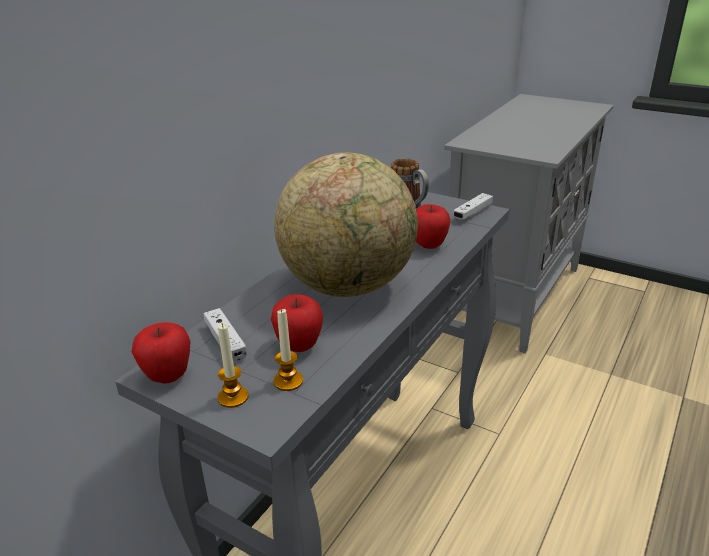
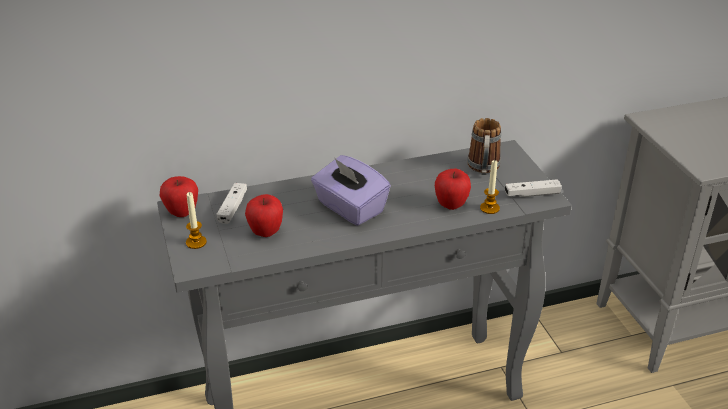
camera: 40 degrees right, 5 degrees up
candle [273,308,303,391] -> candle moved to [480,160,500,214]
globe [274,152,418,297] -> purple tissue box [311,155,391,226]

